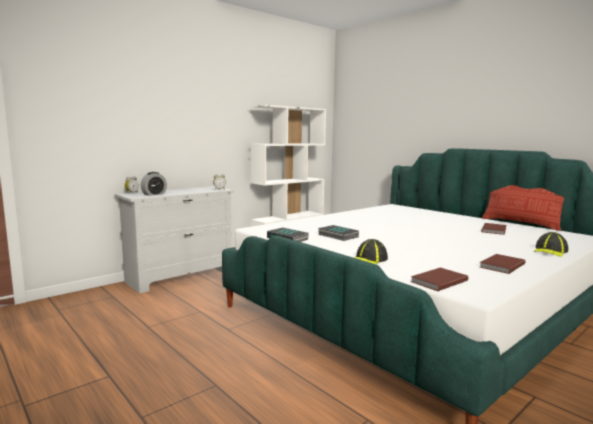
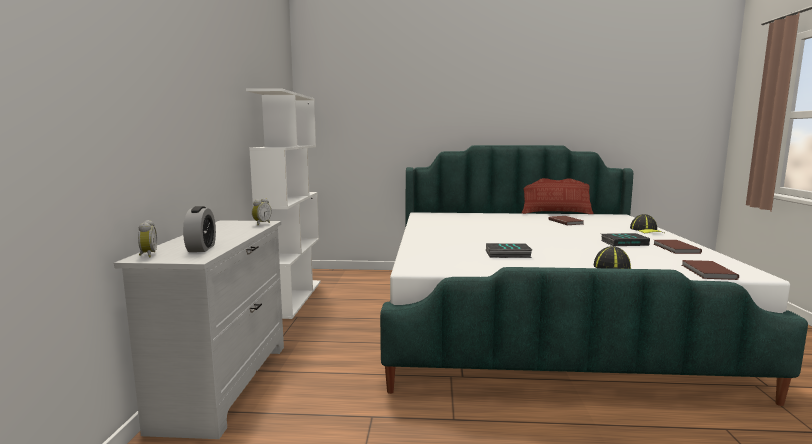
camera: 45 degrees left, 0 degrees up
book [267,228,309,242] -> book moved to [601,233,650,246]

